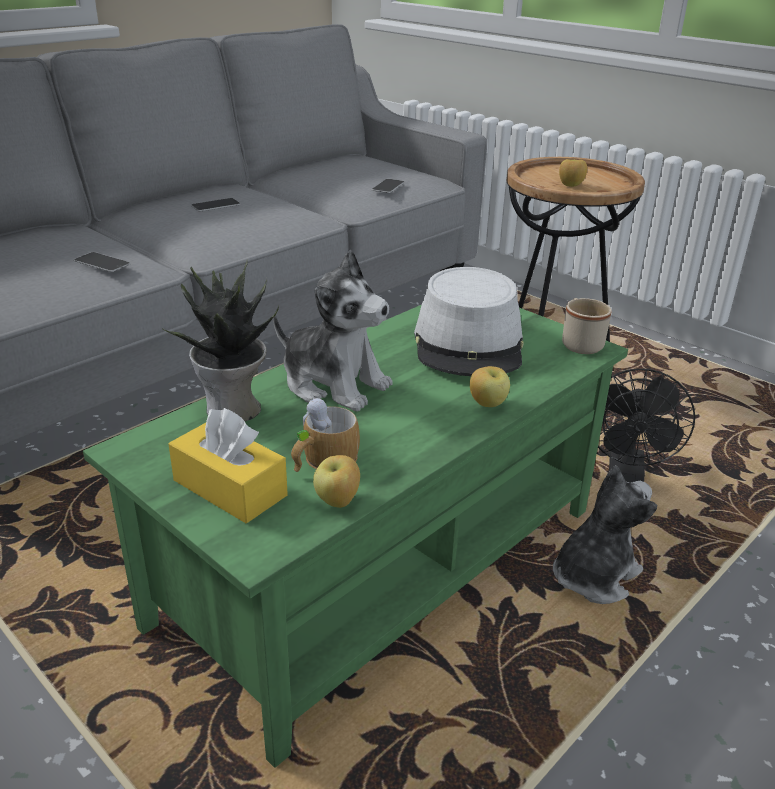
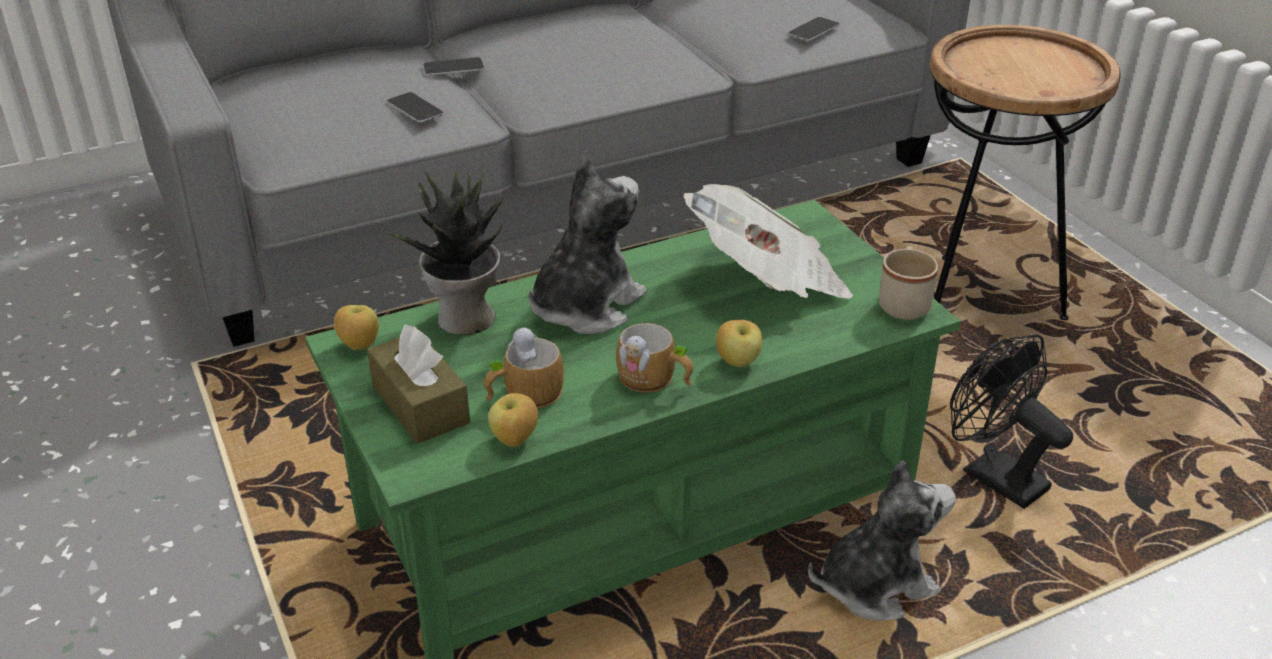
camera: 20 degrees right, 5 degrees up
yellow tissue box [169,408,288,524] -> brown tissue box [367,324,470,444]
phone [191,198,241,212] -> phone moved to [423,57,485,76]
plush toy [273,250,392,411] -> plush toy turned 105 degrees counterclockwise [529,156,646,334]
grey hat [414,267,523,376] -> newspaper [684,184,853,298]
apple [559,159,587,187] -> apple moved to [334,305,379,350]
black fan [598,369,695,483] -> black fan turned 105 degrees clockwise [950,334,1073,509]
none -> mug [616,323,694,392]

